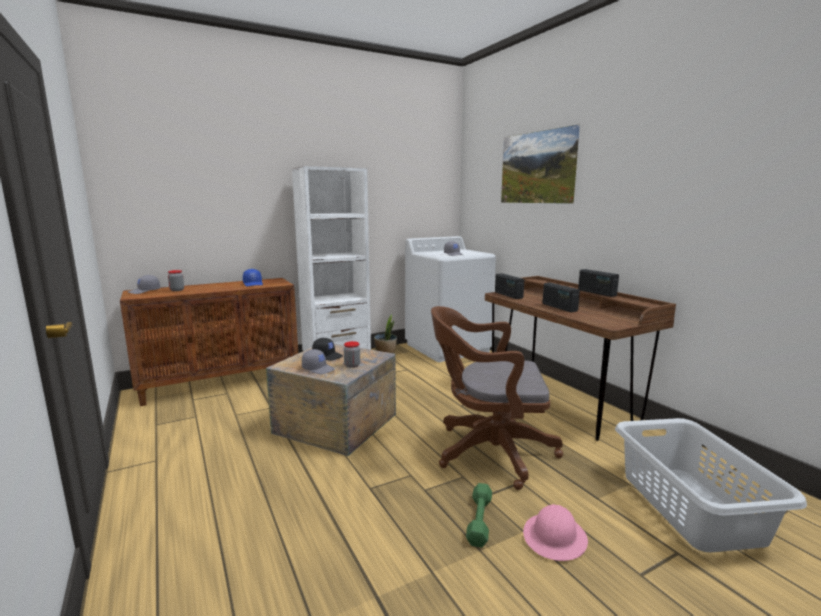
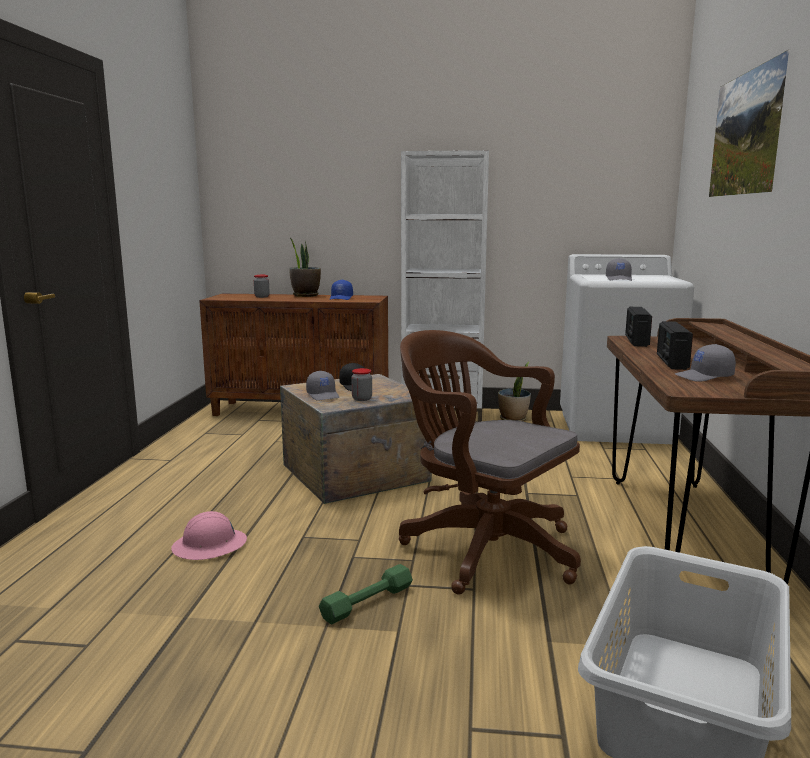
camera: 35 degrees right, 0 degrees up
grey cap [128,275,160,294] -> grey cap moved to [675,344,736,382]
pink hard hat [523,504,588,561] -> pink hard hat moved to [171,511,247,560]
radio [578,269,619,297] -> none
none -> potted plant [289,237,321,297]

